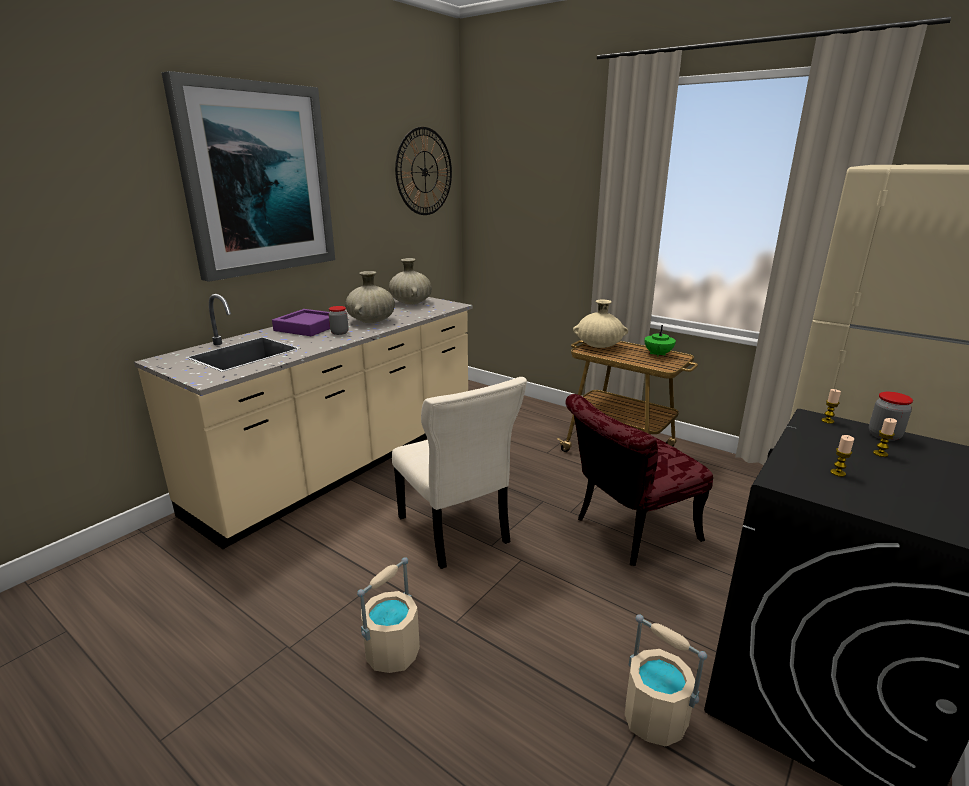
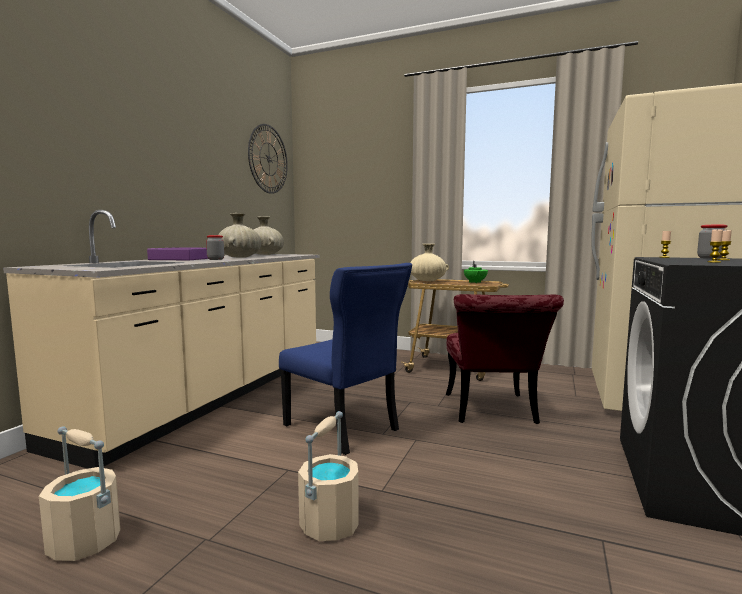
camera: 15 degrees left, 15 degrees down
picture [162,71,335,282] -> none
beige chair [392,377,527,569] -> blue chair [279,263,412,455]
red chair [565,394,713,566] -> red chair turned 45 degrees counterclockwise [446,294,564,424]
beige bucket [625,614,707,747] -> beige bucket moved to [39,426,120,561]

